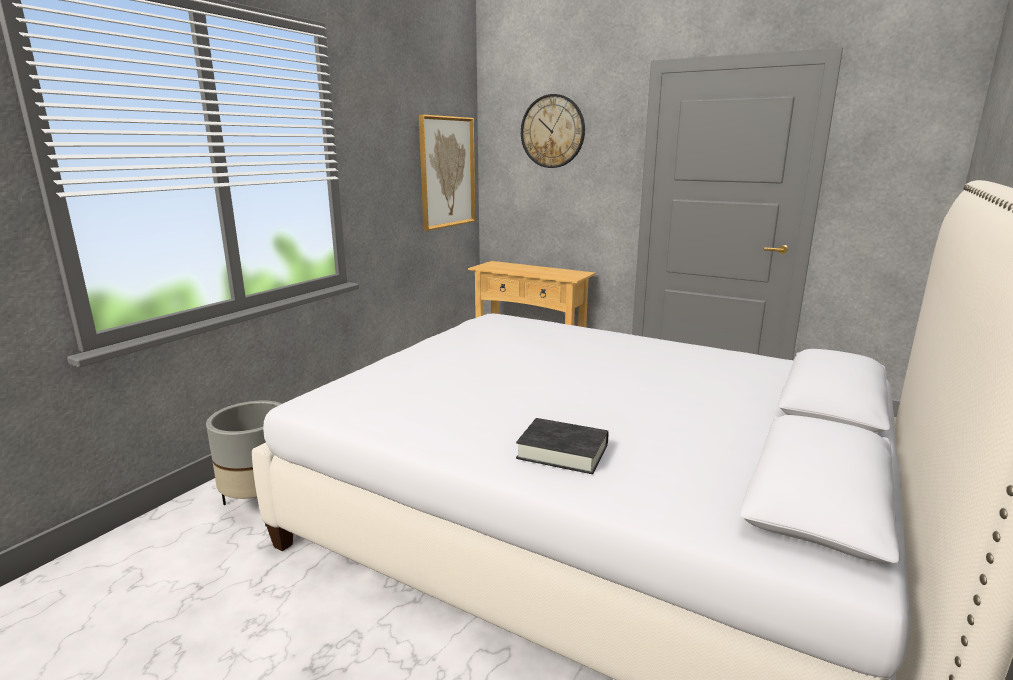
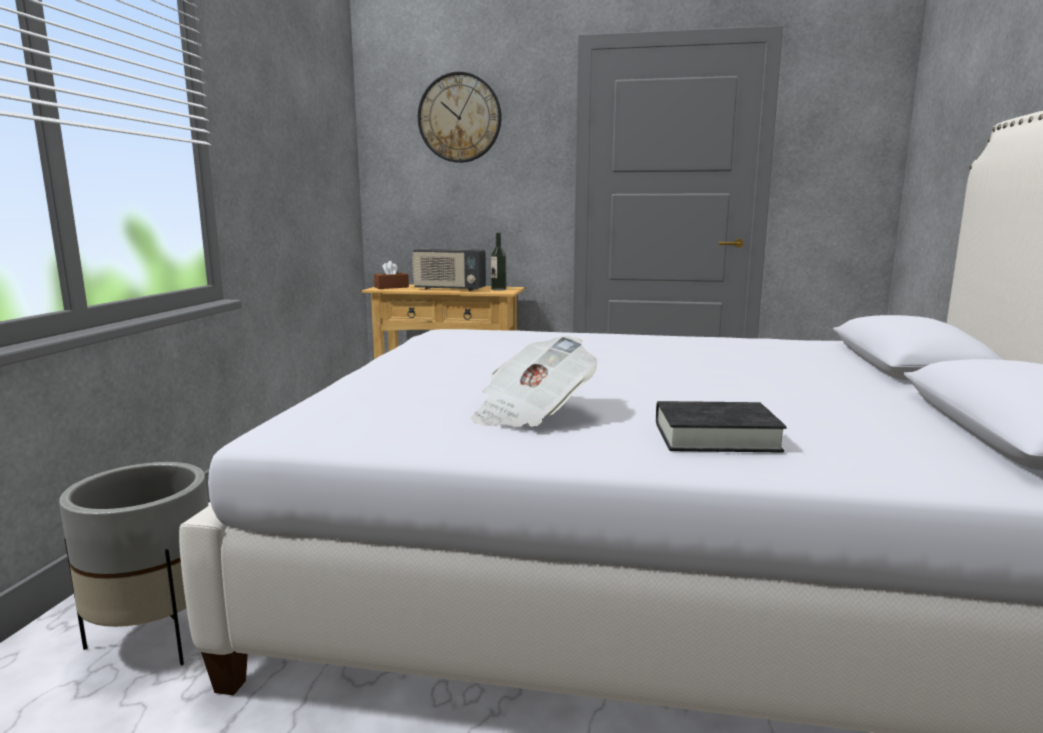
camera: 20 degrees left, 5 degrees down
picture [419,115,475,231] -> none
none -> brown tissue box [374,261,409,289]
none -> radio [412,249,486,291]
none -> newspaper [471,336,597,427]
none -> bottle [491,233,506,291]

